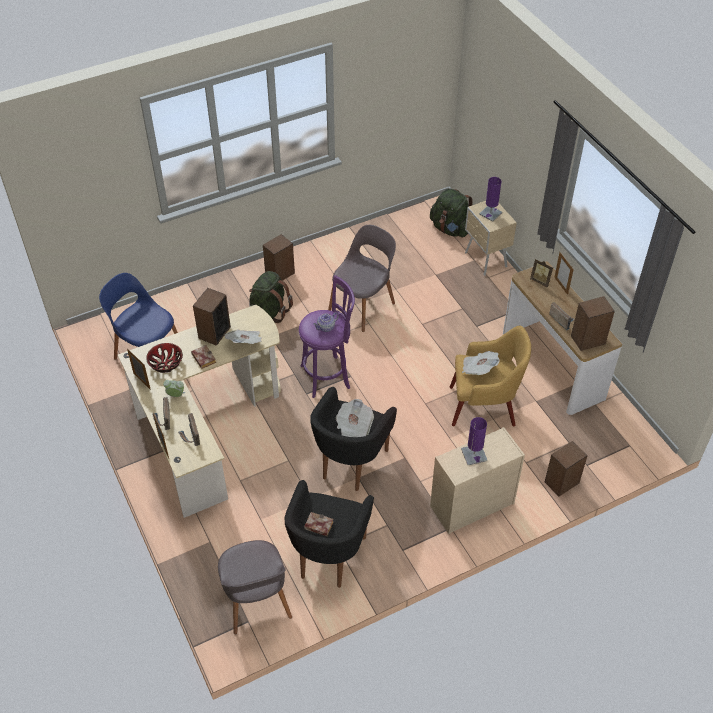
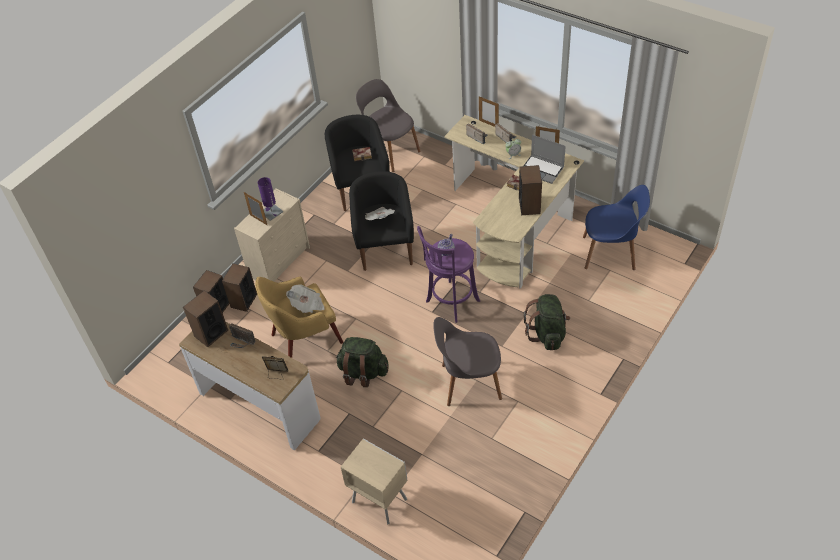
camera: 155 degrees right, 0 degrees up
bowl [146,343,183,373] -> laptop [523,135,566,184]
newspaper [225,330,262,344] -> none
speaker [263,234,295,281] -> speaker moved to [222,264,257,312]
grey chair [328,225,396,332] -> grey chair turned 75 degrees clockwise [433,317,502,406]
green backpack [430,189,472,237] -> green backpack moved to [336,337,389,387]
purple table lamp [479,177,502,221] -> none
picture frame [554,252,574,295] -> picture frame moved to [244,192,268,226]

